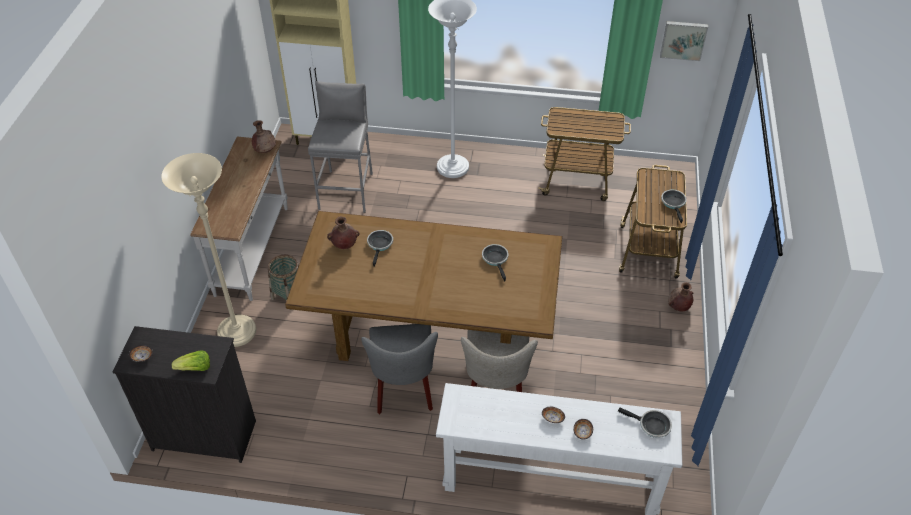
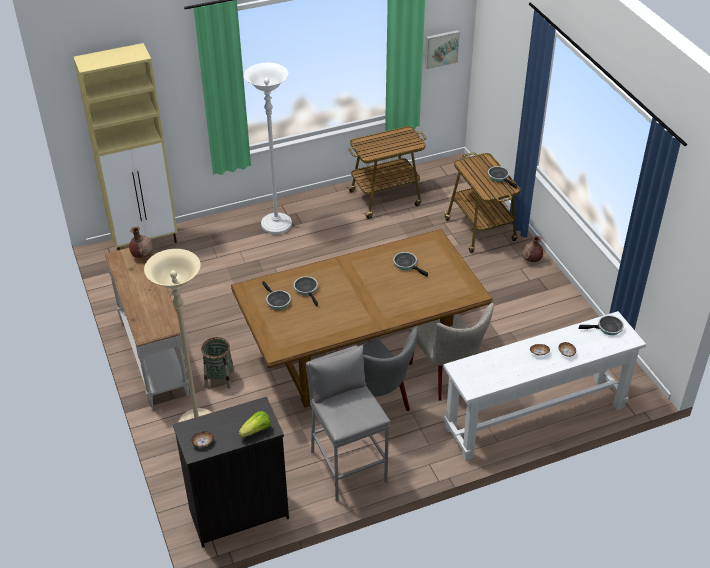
camera: 30 degrees left, 5 degrees down
grey stool [308,81,373,213] -> grey stool moved to [306,345,390,502]
brown vase [327,216,359,249] -> frying pan [262,281,291,310]

